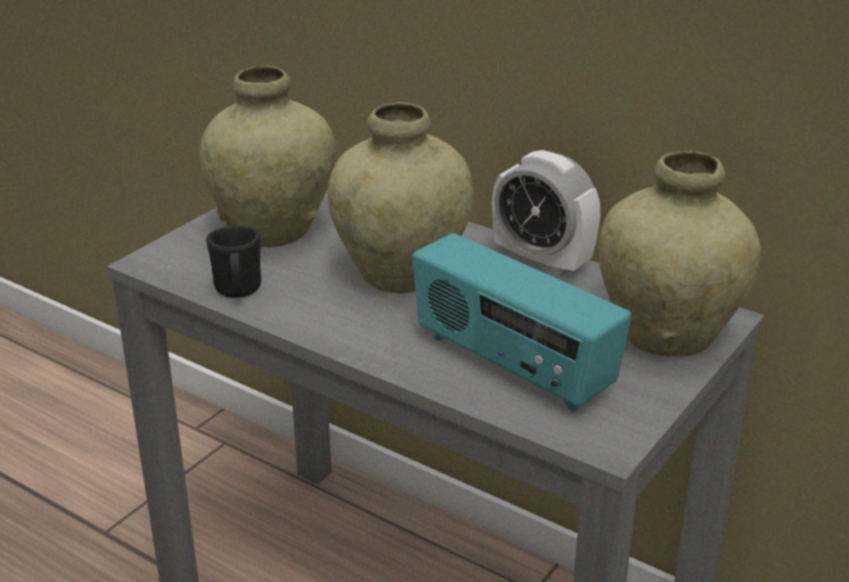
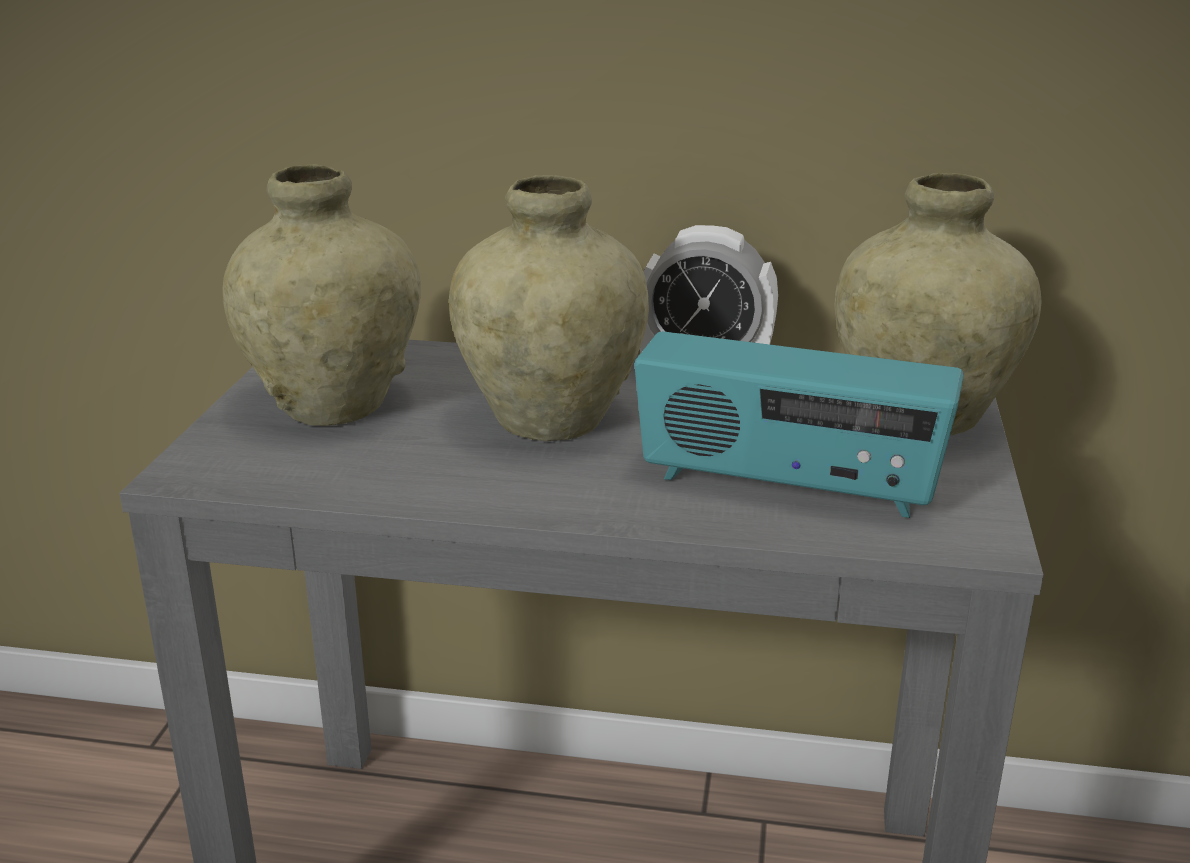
camera: 25 degrees left, 5 degrees down
black mug [206,225,261,298] -> none

